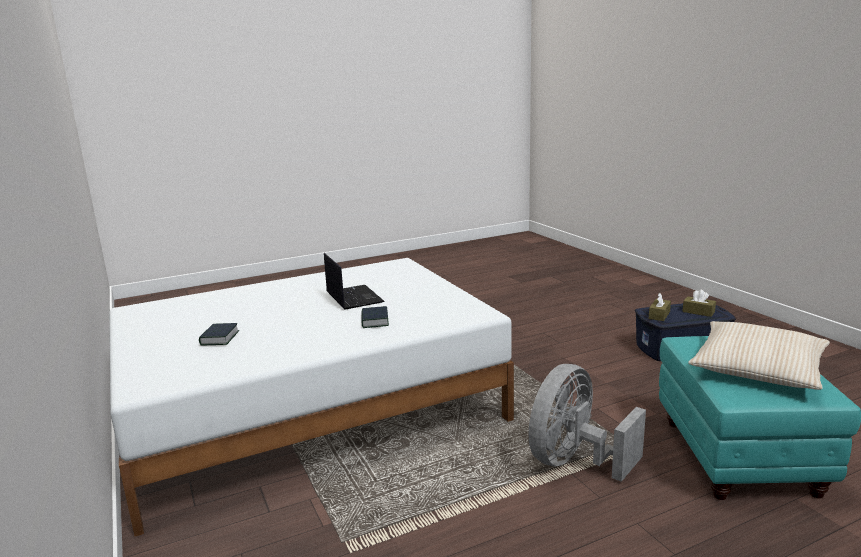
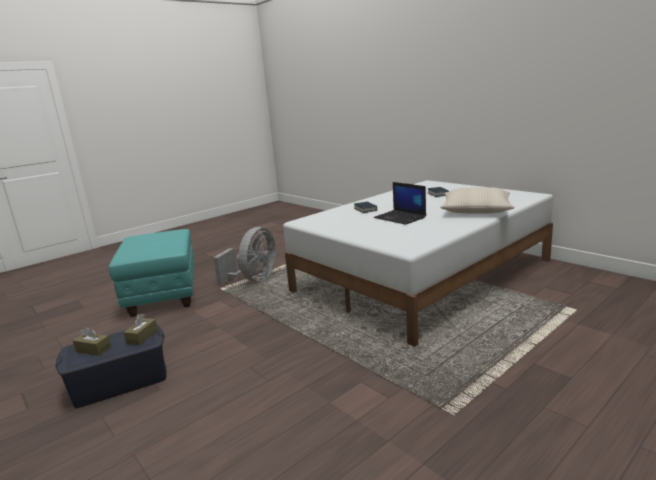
camera: 165 degrees right, 0 degrees up
beige pillow [688,321,830,390] -> beige pillow moved to [440,187,515,213]

